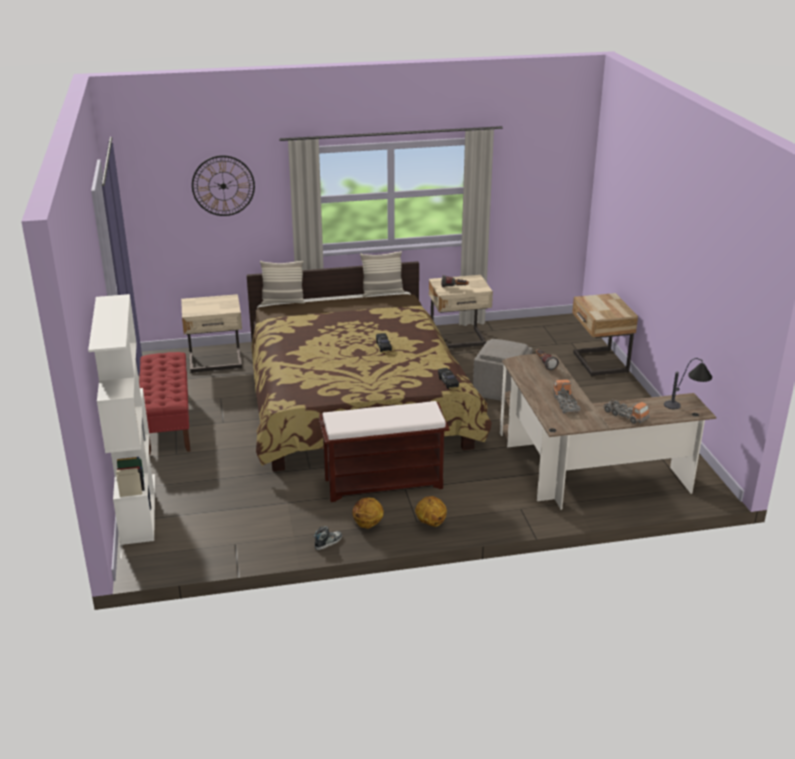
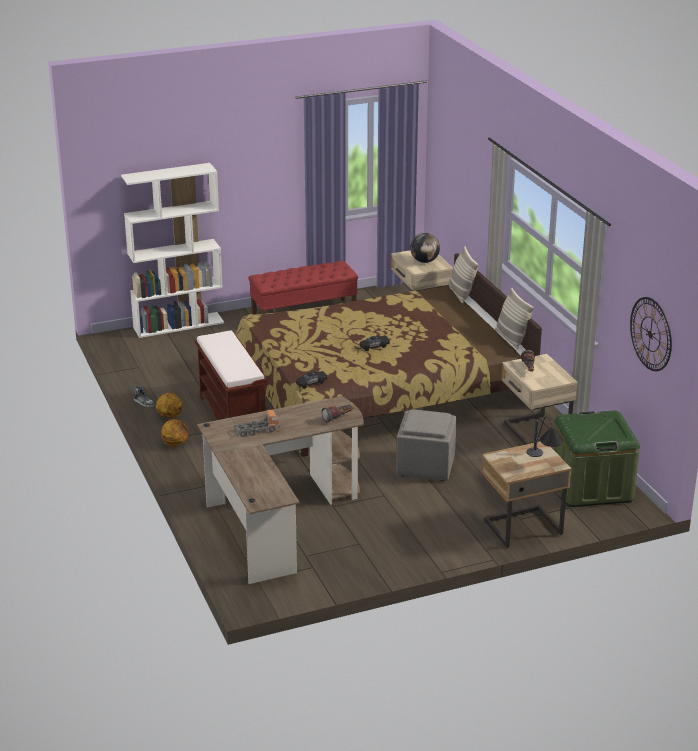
camera: 80 degrees right, 0 degrees up
wall clock [192,155,255,216] -> wall clock moved to [630,297,672,371]
toy truck [603,399,650,424] -> none
table lamp [664,358,712,409] -> table lamp moved to [527,417,564,457]
none -> globe [410,233,440,263]
none -> green storage box [552,411,640,507]

